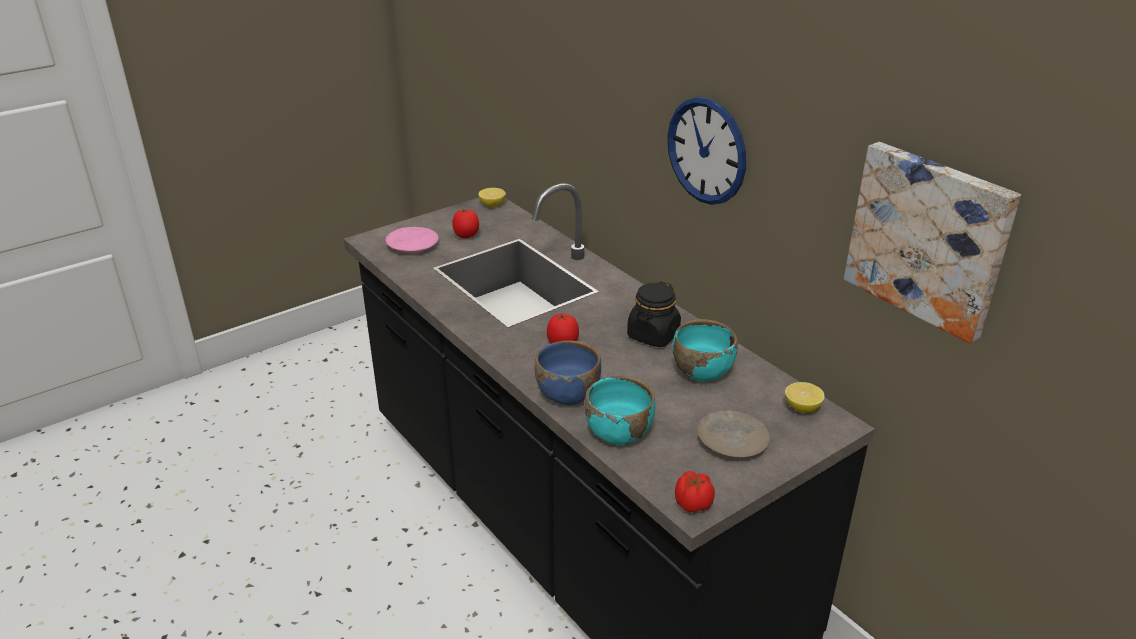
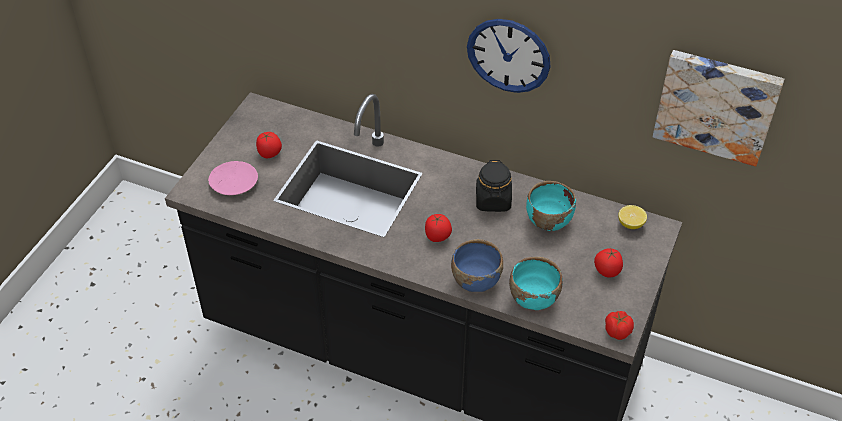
camera: 30 degrees left, 15 degrees up
lemon [478,188,506,207] -> none
beige plate [698,410,770,458] -> tomato [594,248,623,277]

